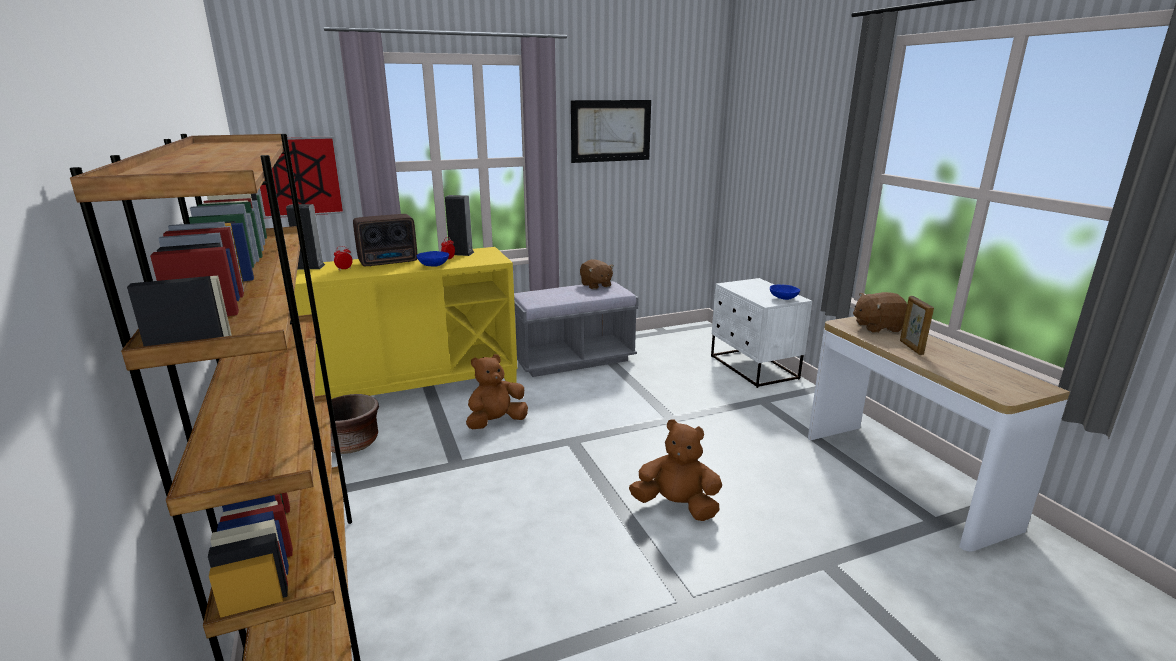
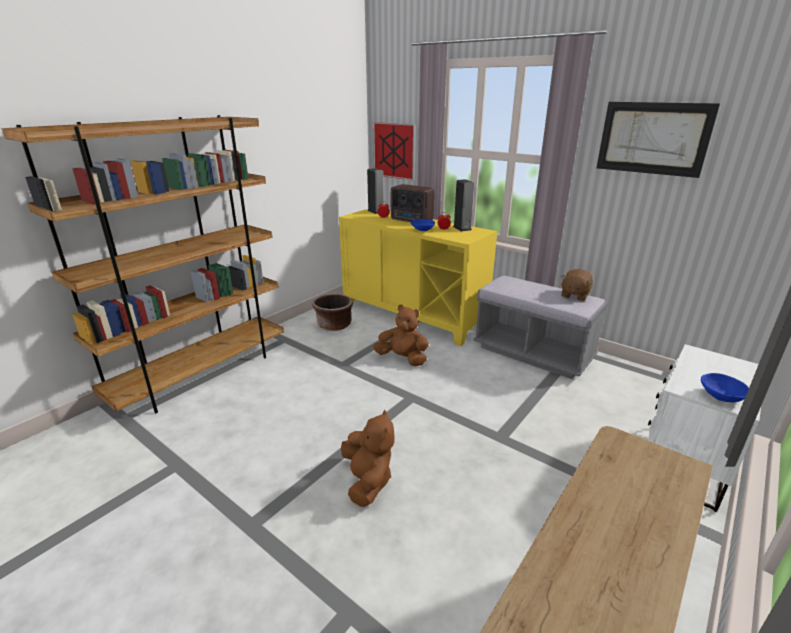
camera: 60 degrees right, 5 degrees up
brown plush toy [853,292,907,333] -> none
picture frame [900,296,934,355] -> none

